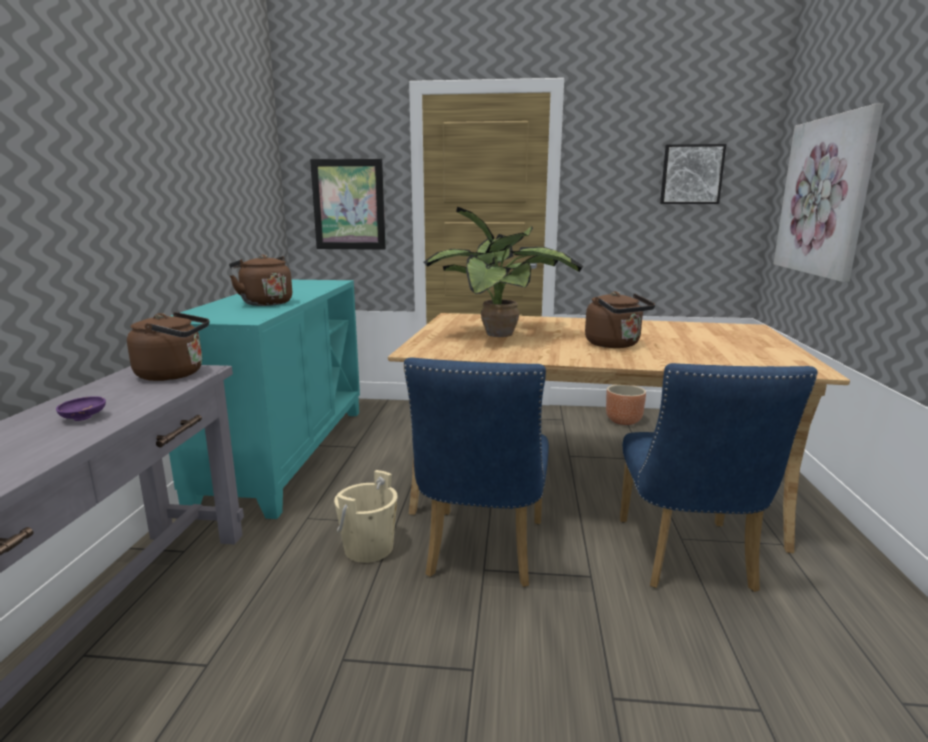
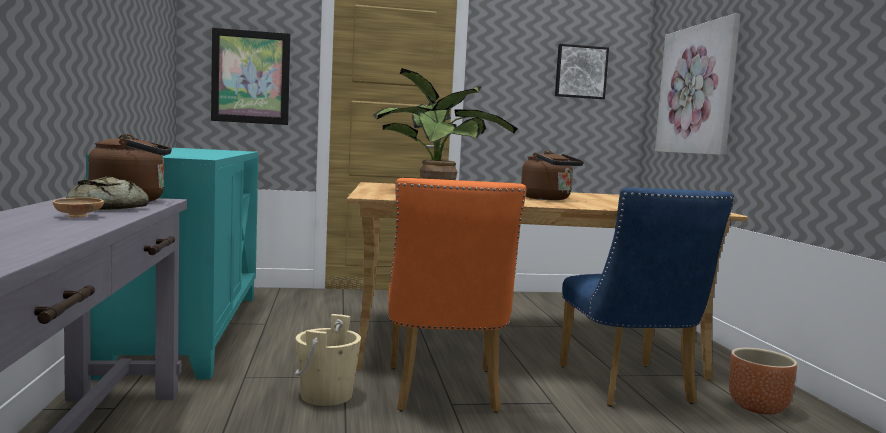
camera: 15 degrees left, 10 degrees down
purple bowl [56,396,106,421] -> brown bowl [53,198,104,218]
brown kettle [229,255,292,306] -> none
blue chair [404,357,549,587] -> orange chair [388,178,527,413]
brown planter [606,385,646,425] -> brown planter moved to [729,348,797,415]
none -> bread [66,177,149,210]

